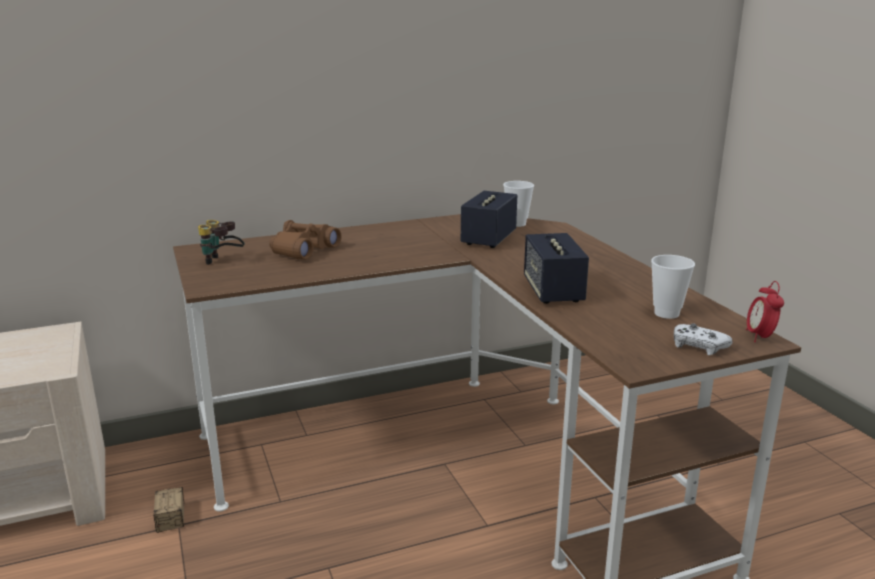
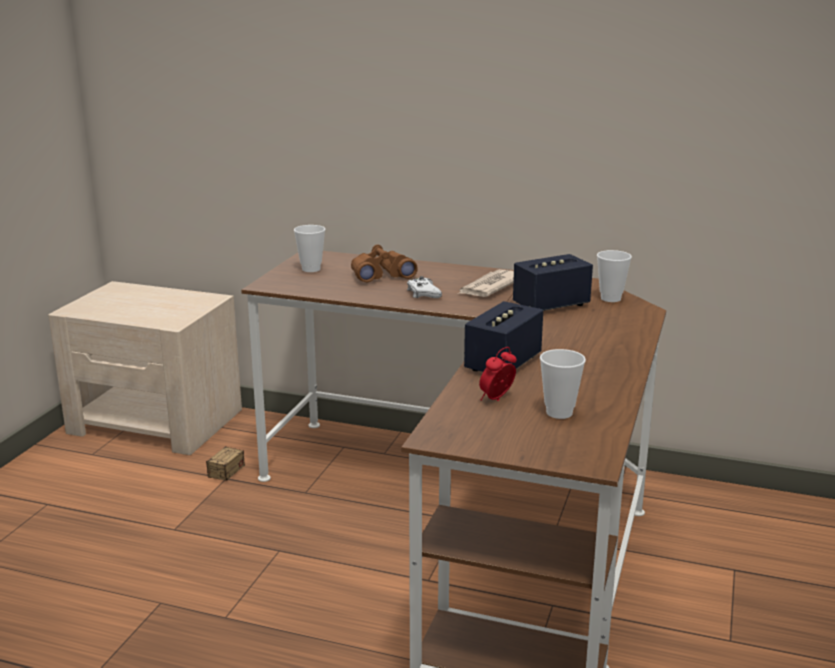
camera: 40 degrees right, 0 degrees up
binoculars [198,220,245,265] -> cup [294,225,325,272]
white game controller [674,324,732,355] -> white game controller moved to [407,276,442,298]
alarm clock [746,281,784,342] -> alarm clock moved to [479,347,517,401]
none -> newspaper [458,269,514,297]

